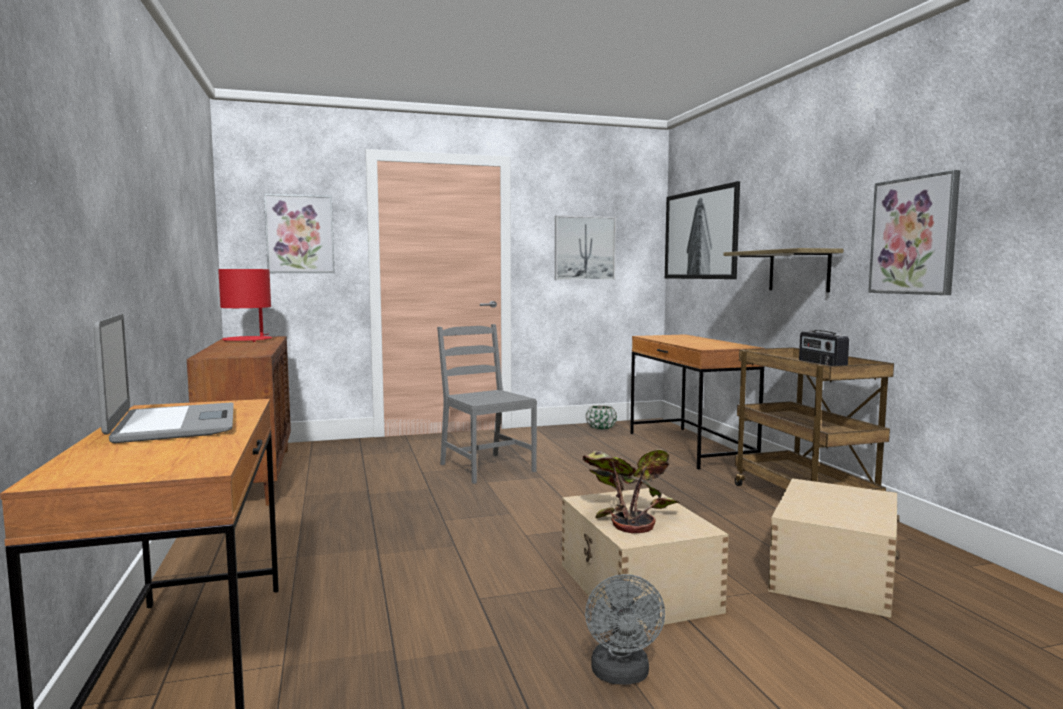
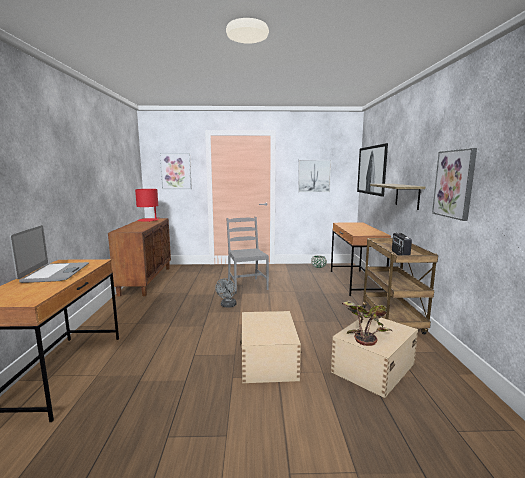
camera: 15 degrees right, 5 degrees up
potted plant [582,449,680,533] -> potted plant moved to [342,300,393,346]
grey fan [585,574,665,685] -> grey fan moved to [215,278,237,307]

